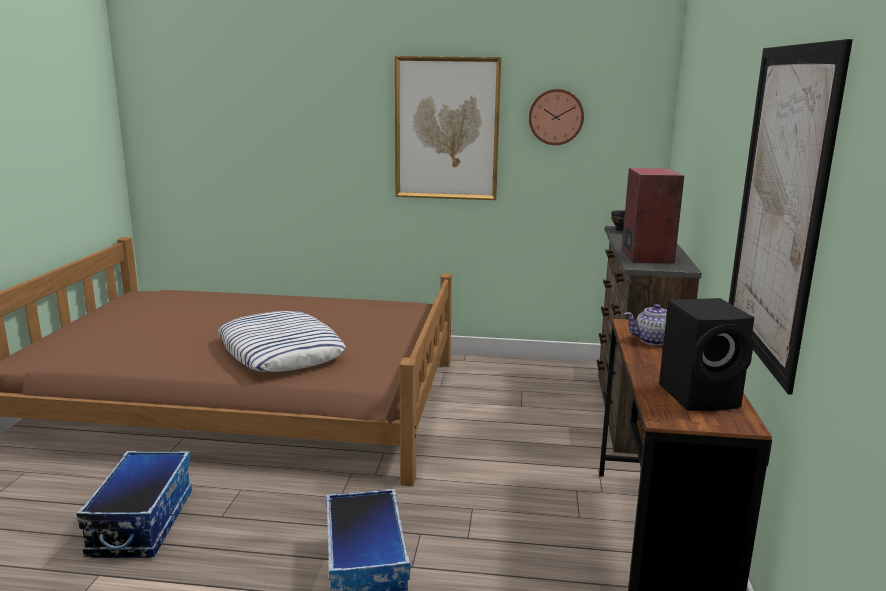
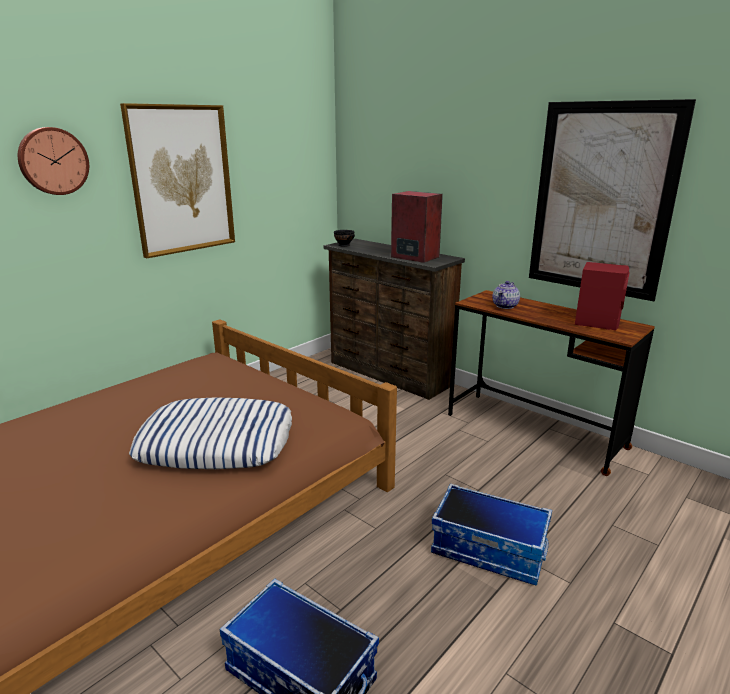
camera: 55 degrees left, 5 degrees up
wall clock [529,89,584,145] -> wall clock moved to [18,127,89,195]
black speaker [659,298,755,411] -> red speaker [575,262,630,331]

